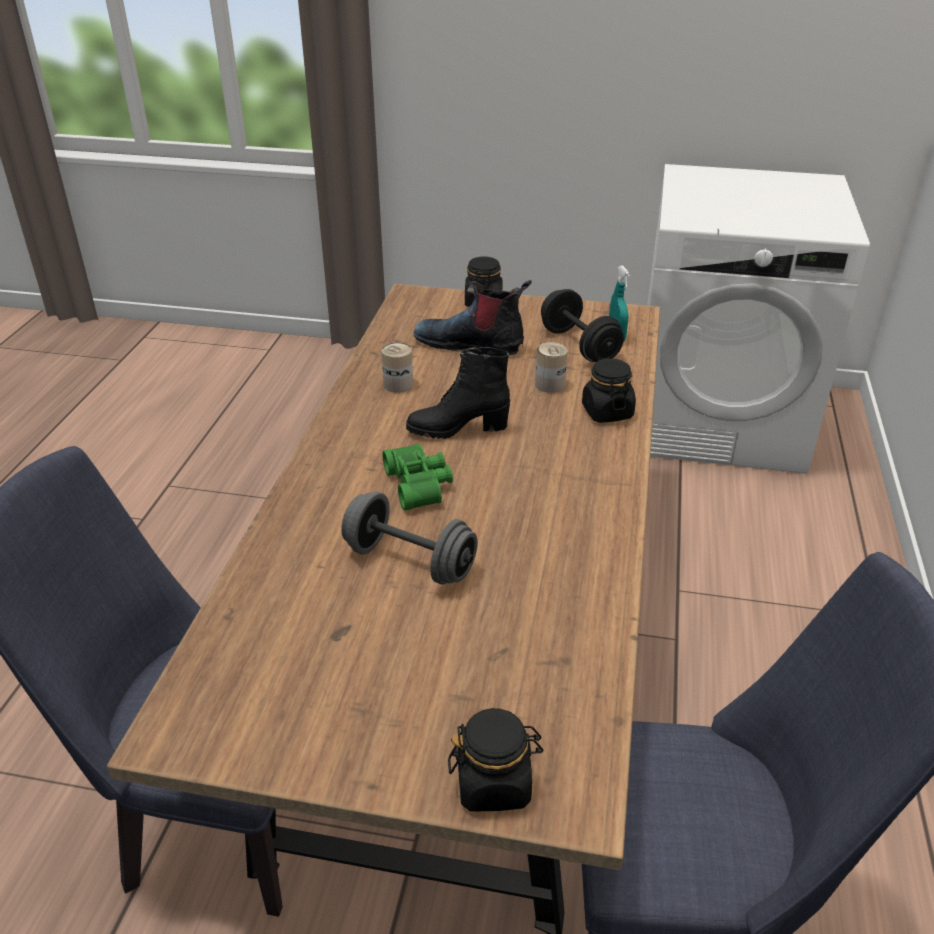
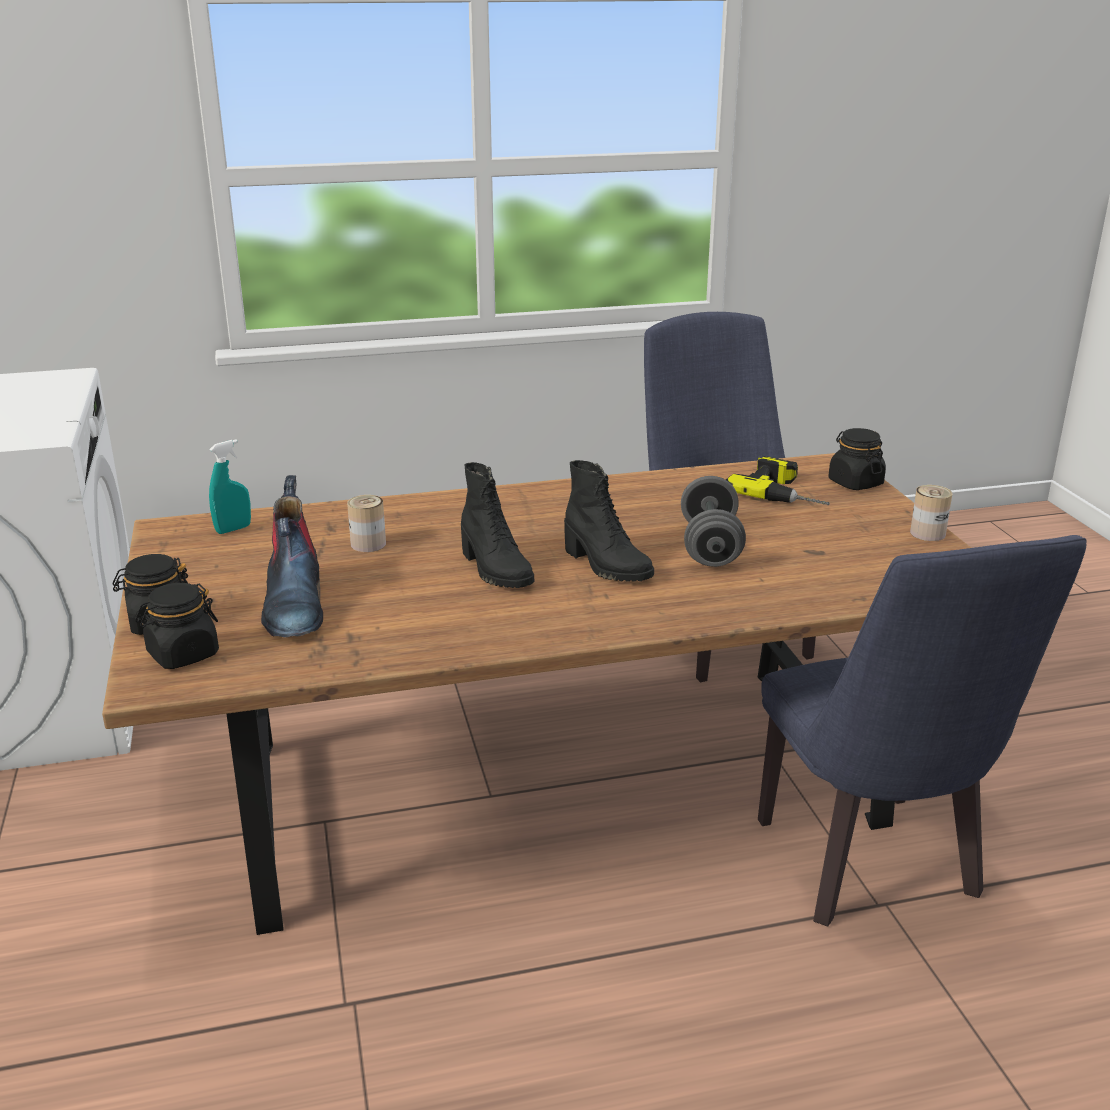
camera: 115 degrees left, 10 degrees down
can [381,342,413,393] -> can moved to [910,485,952,541]
green binoculars [382,444,453,511] -> black boot [564,460,654,582]
black dumbbell [541,289,624,362] -> none
black jar [582,358,636,423] -> black jar moved to [135,583,219,669]
none -> power drill [726,456,830,505]

